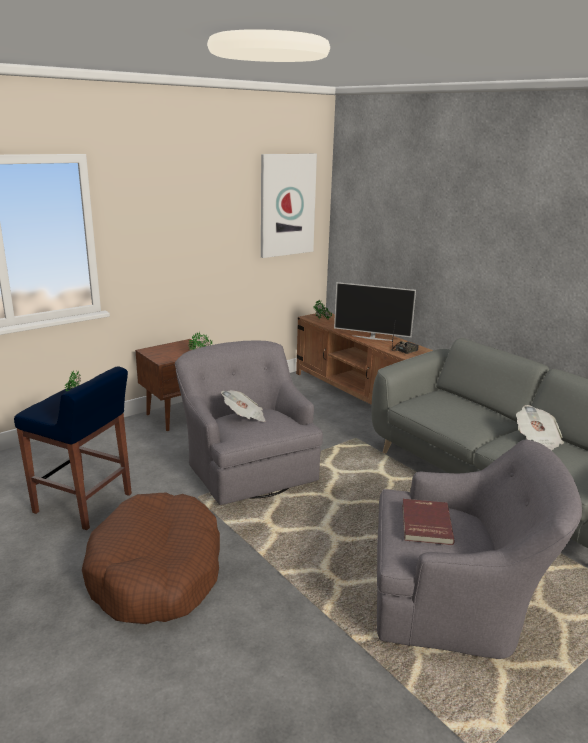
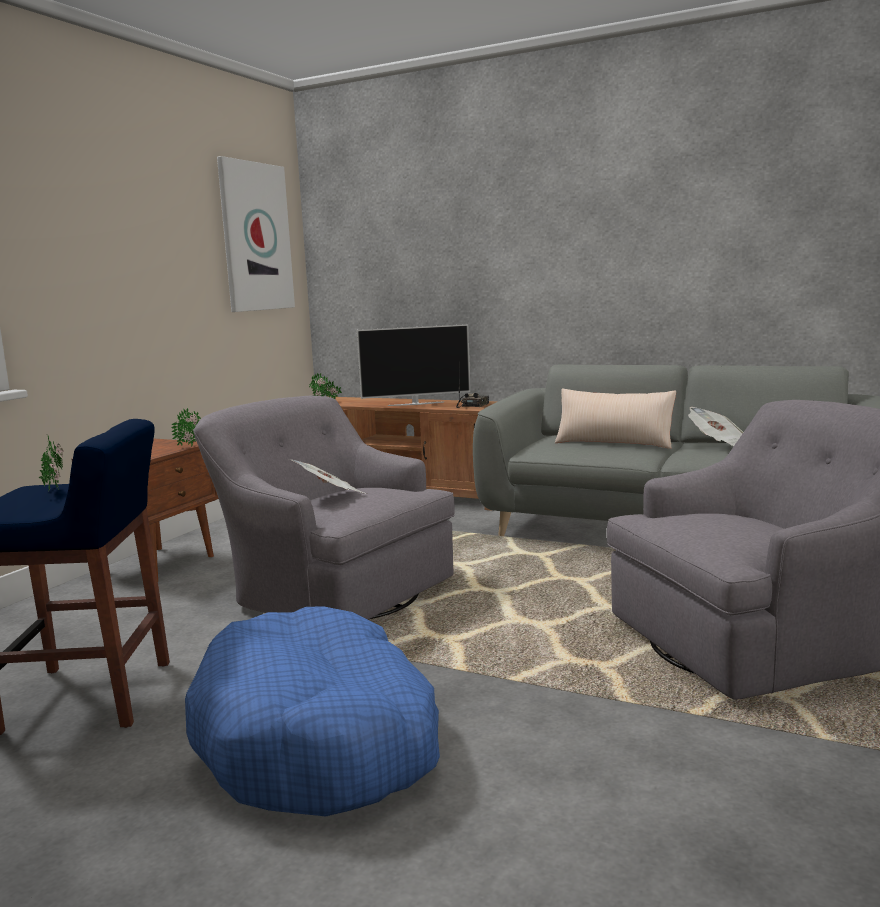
camera: 25 degrees left, 10 degrees down
brown dog bed [82,493,220,624] -> blue dog bed [185,606,440,816]
red book [402,499,455,545] -> none
none -> beige pillow [555,389,676,449]

